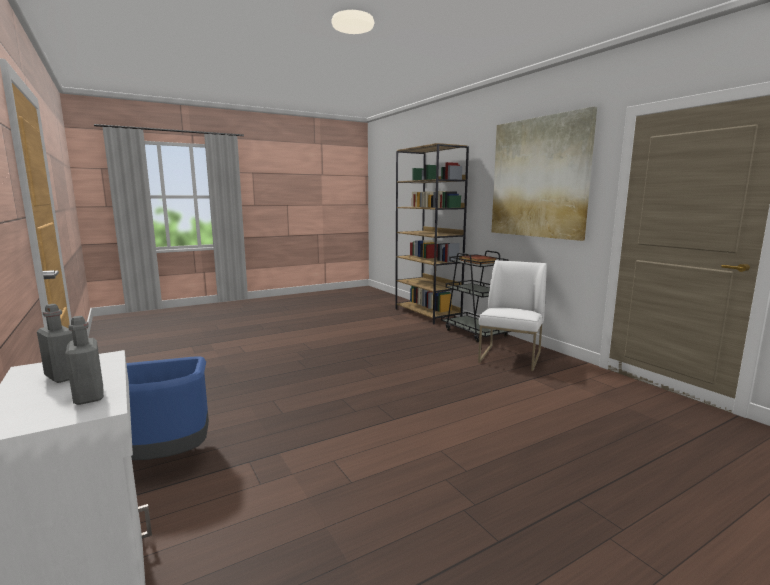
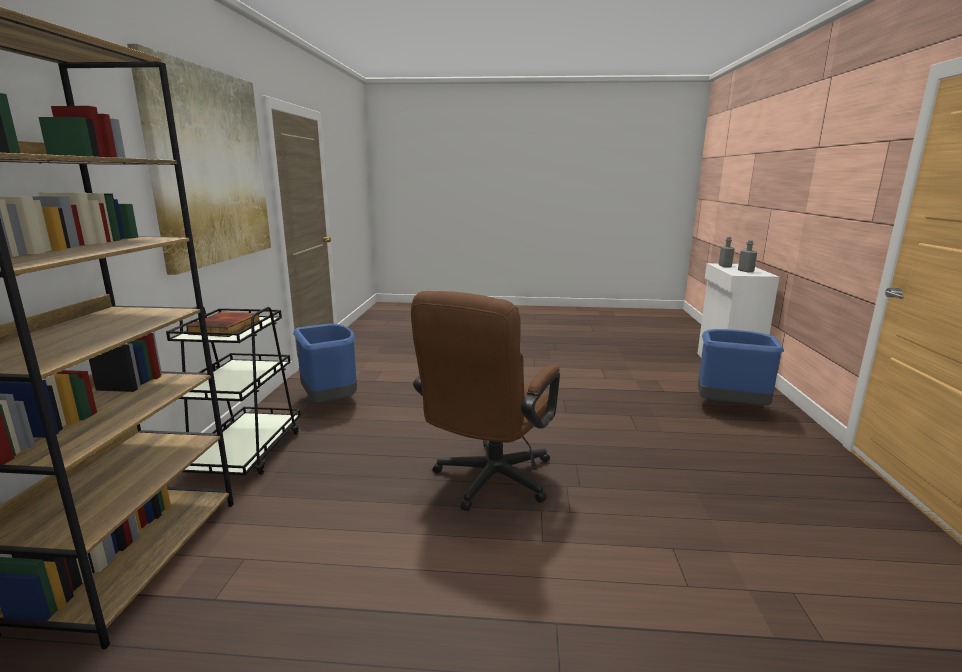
camera: 145 degrees left, 5 degrees up
white chair [478,260,547,371] -> blue trash can [293,324,357,403]
none -> brown office chair [411,291,560,511]

